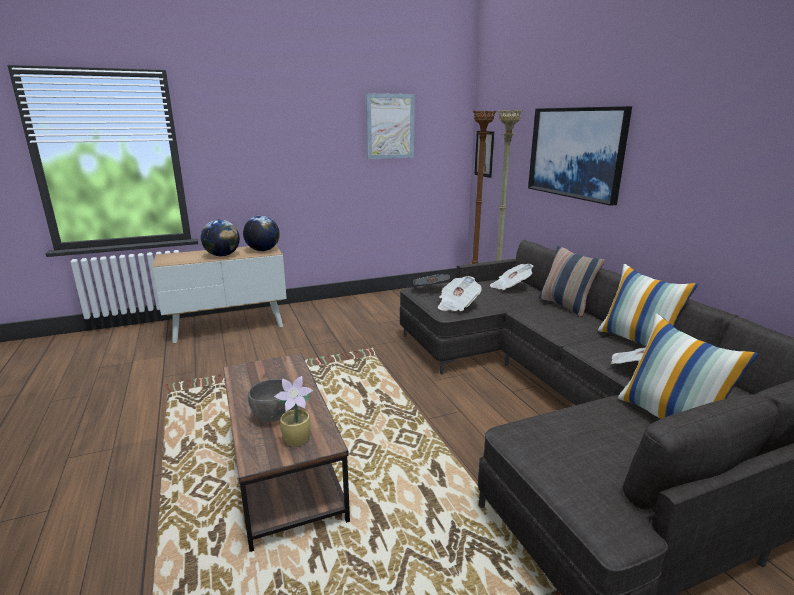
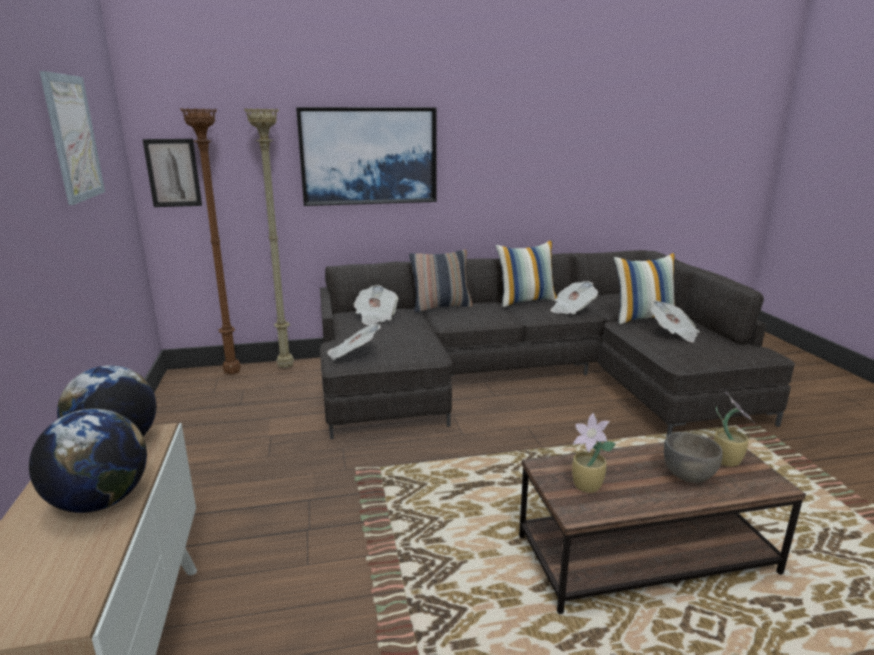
camera: 80 degrees left, 0 degrees up
newspaper [438,276,482,311] -> newspaper moved to [651,300,700,343]
none -> potted plant [572,413,616,493]

